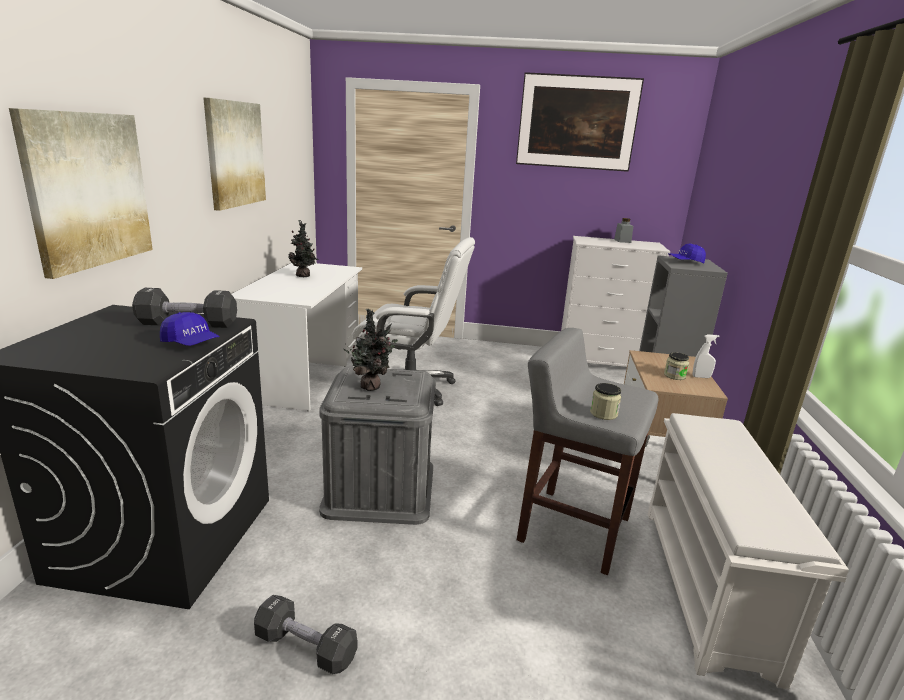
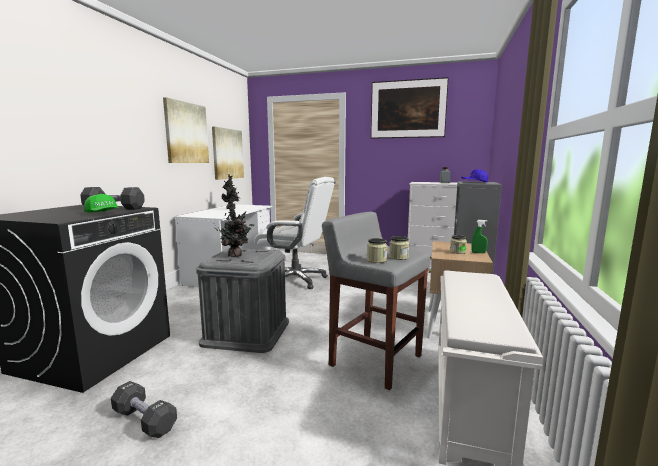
camera: 10 degrees right, 10 degrees down
picture [9,108,153,279] -> picture moved to [212,127,244,180]
blue cap [160,312,220,346] -> green cap [84,194,120,213]
white spray bottle [693,334,720,378] -> green spray bottle [471,220,488,253]
none -> jar [389,236,409,260]

